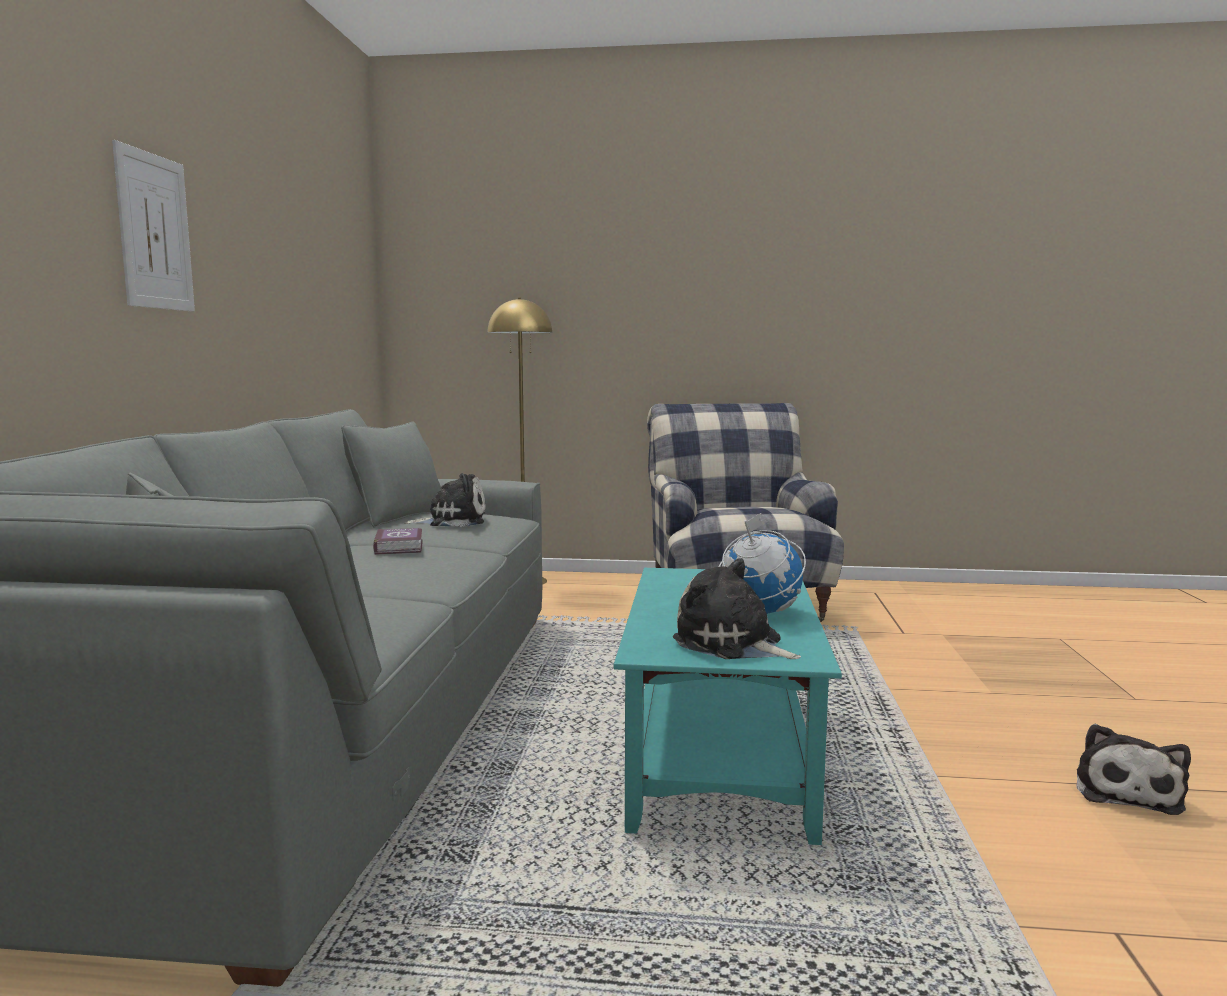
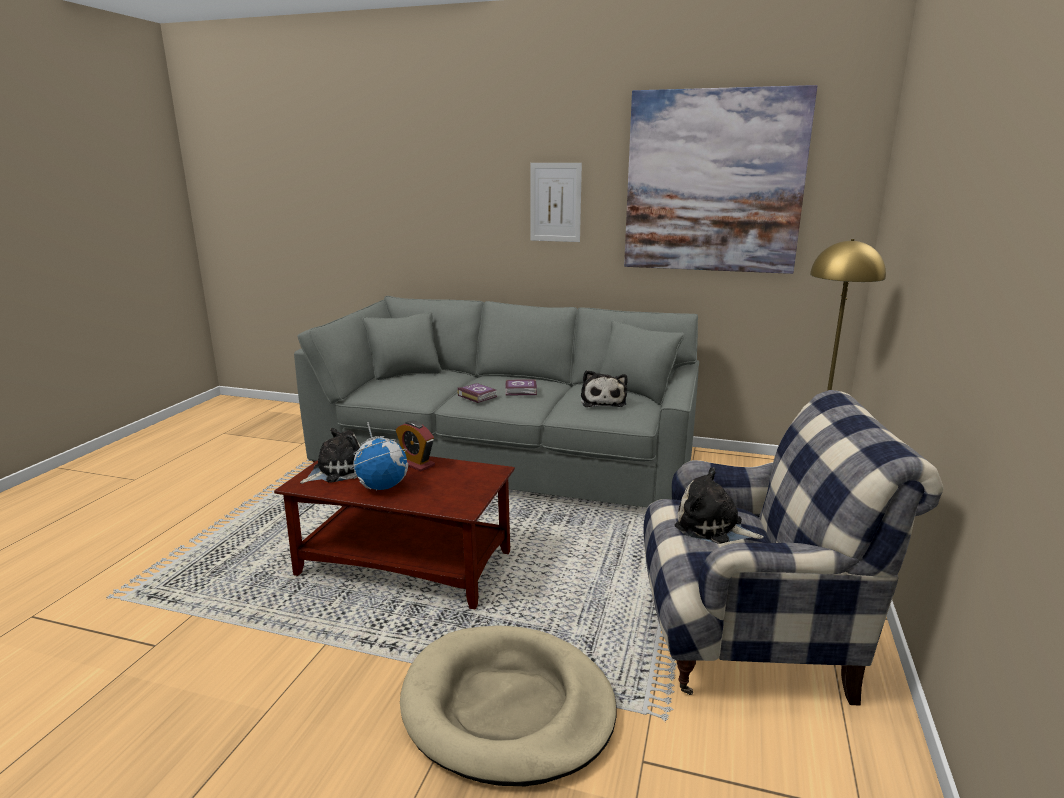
camera: 100 degrees right, 10 degrees up
turquoise coffee table [614,568,842,845] -> brown coffee table [274,456,515,609]
plush toy [1076,724,1191,815] -> plush toy moved to [675,467,764,544]
none -> alarm clock [396,420,435,471]
none -> beige dog bed [400,626,617,786]
none -> book [457,383,498,403]
none -> picture [624,85,817,274]

